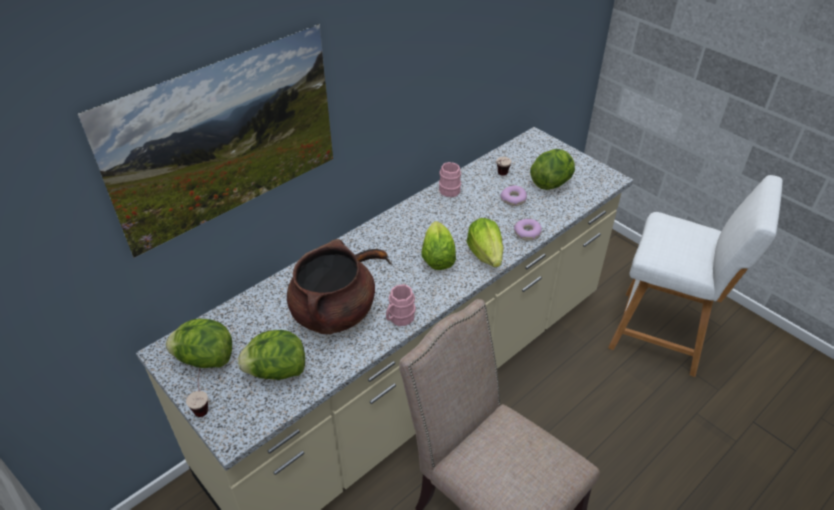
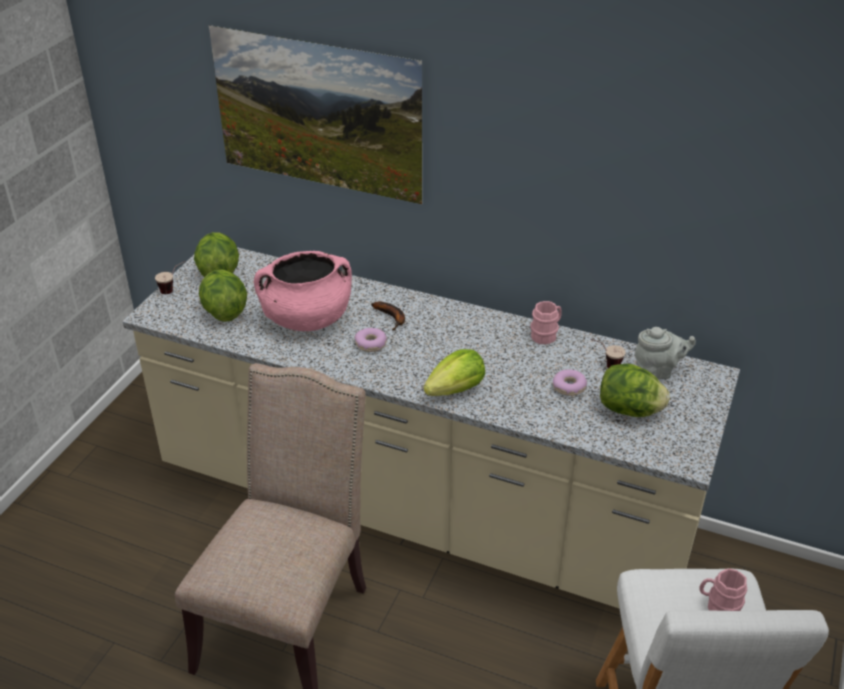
camera: 65 degrees right, 5 degrees down
brown cooking pot [287,239,375,334] -> pink cooking pot [254,251,352,331]
pink mug [386,284,416,326] -> pink mug moved to [699,568,747,611]
lettuce [421,221,456,270] -> none
donut [514,219,542,241] -> donut moved to [355,328,387,352]
none -> grey teapot [635,327,696,379]

